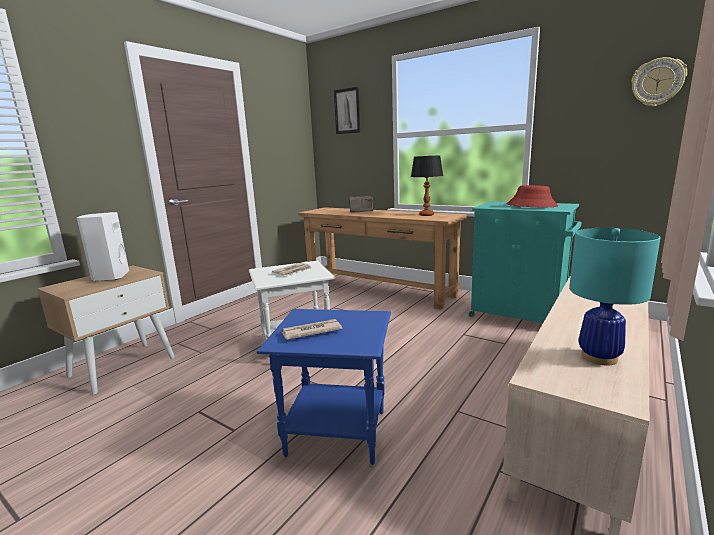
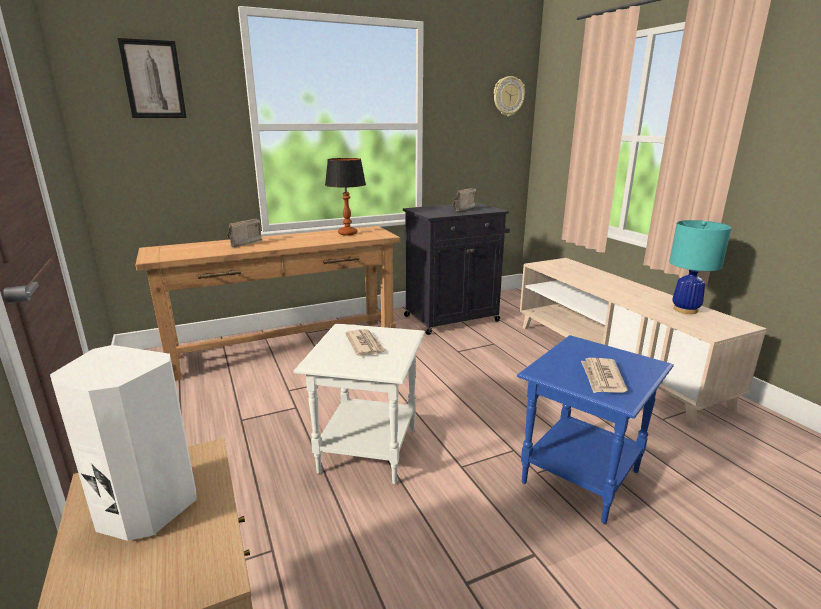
camera: 60 degrees left, 5 degrees up
turquoise cabinet [468,201,582,323] -> black cabinet [403,203,510,335]
red hat [507,185,558,207] -> radio [452,188,476,211]

